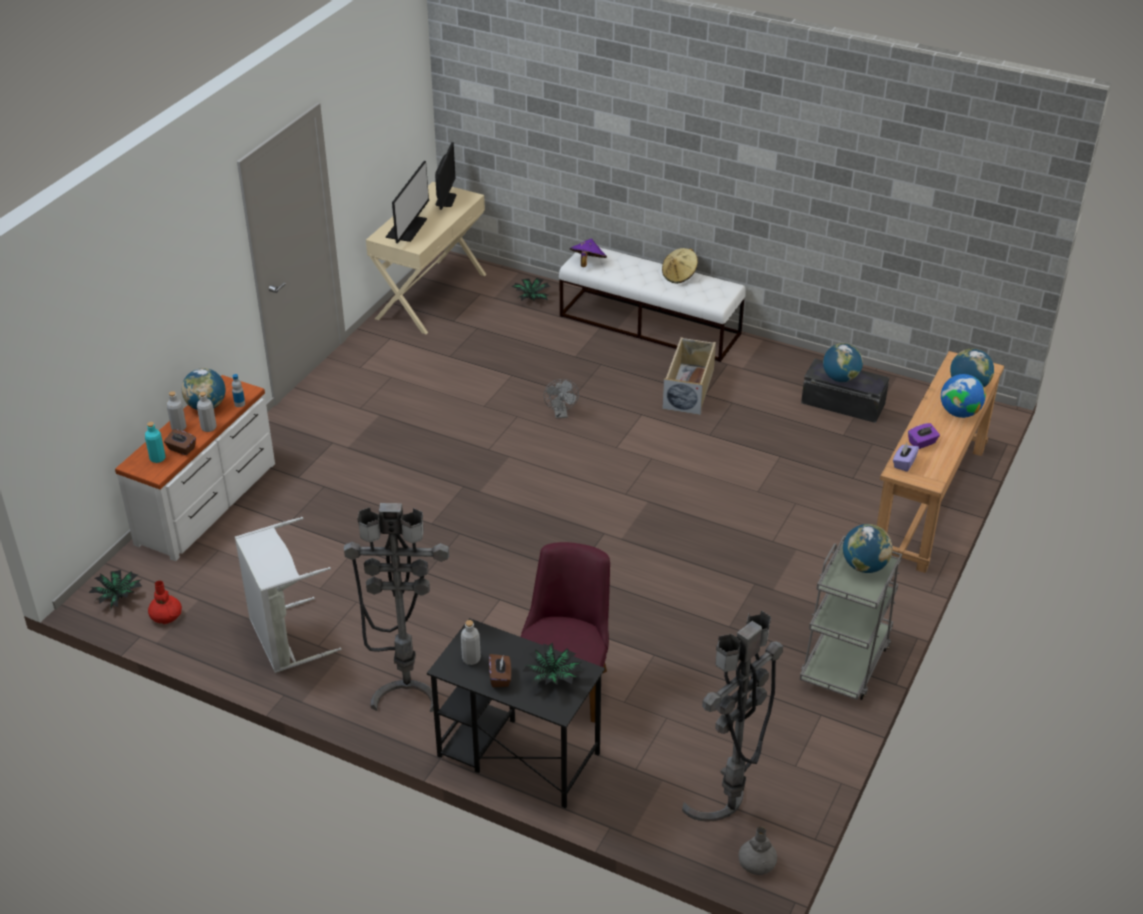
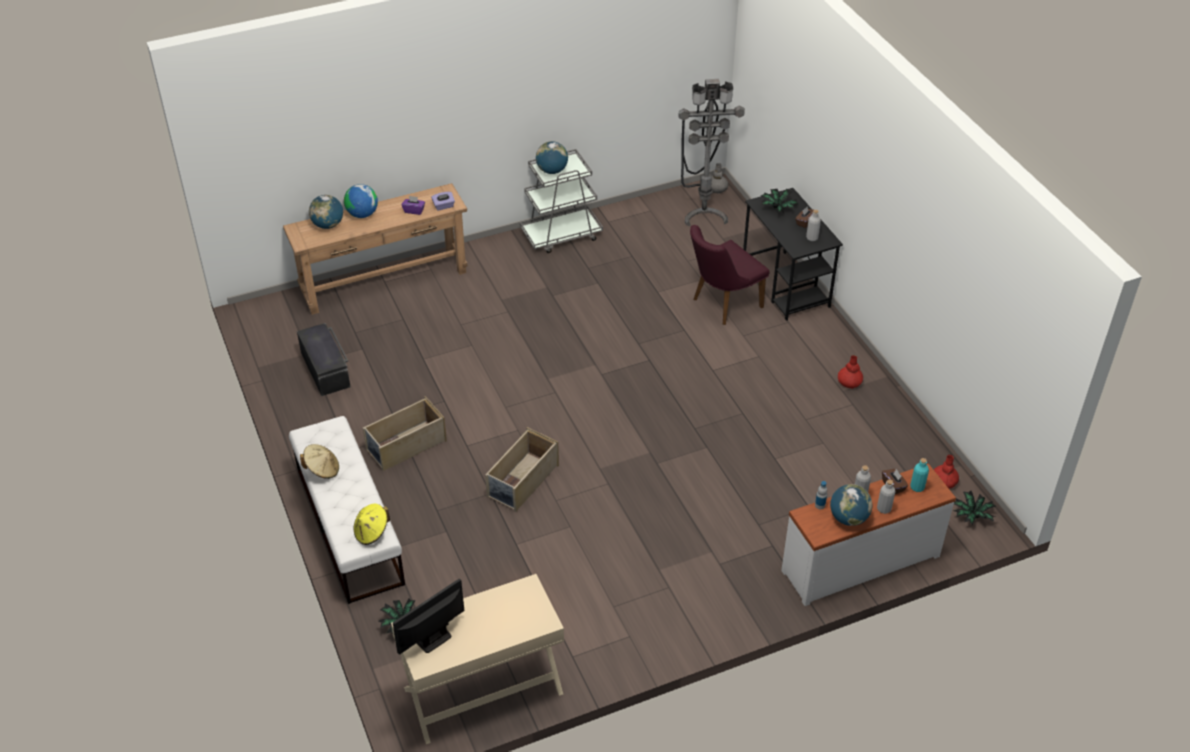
camera: 140 degrees left, 5 degrees up
grey laundry basket [235,517,341,673] -> none
grey floor lamp [344,503,449,712] -> none
monitor [386,161,429,243] -> none
grey fan [544,379,579,419] -> beige storage box [485,427,559,512]
purple hat [570,239,607,267] -> yellow hat [354,504,390,545]
globe [823,343,863,382] -> none
none -> red vase [838,355,863,389]

